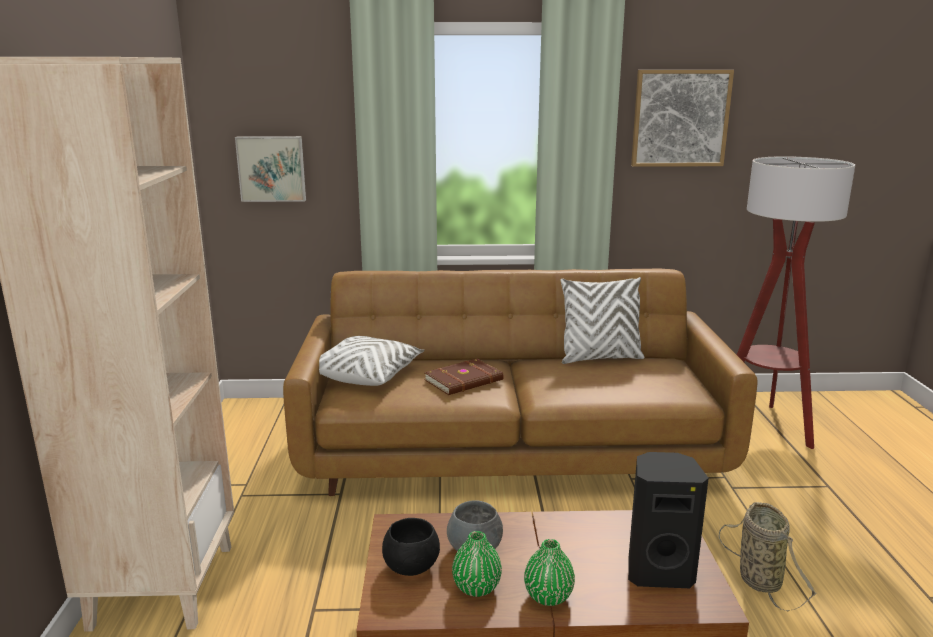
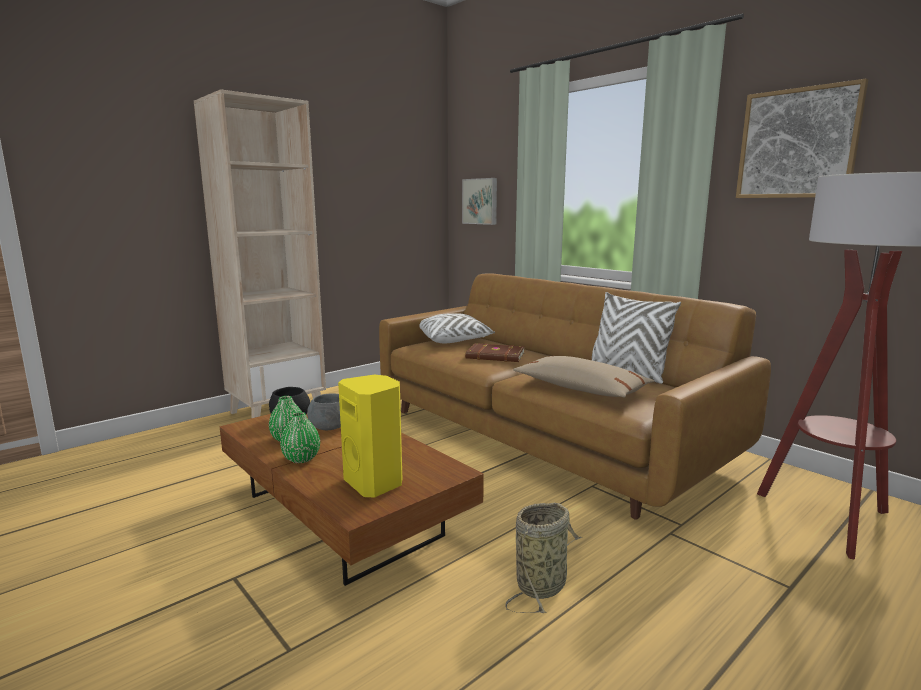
camera: 50 degrees right, 5 degrees down
black speaker [628,452,709,588] -> yellow speaker [338,375,402,497]
none -> beige pillow [513,356,654,397]

